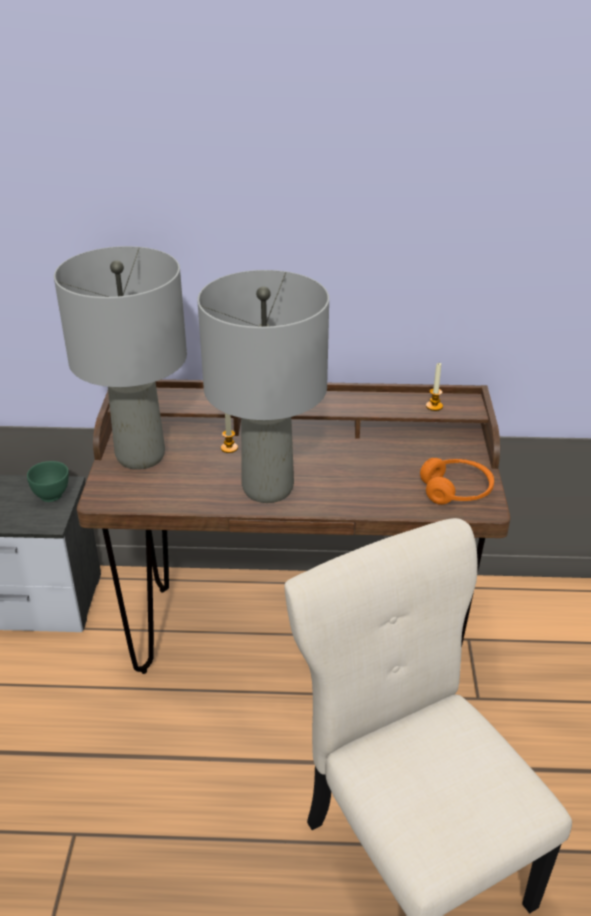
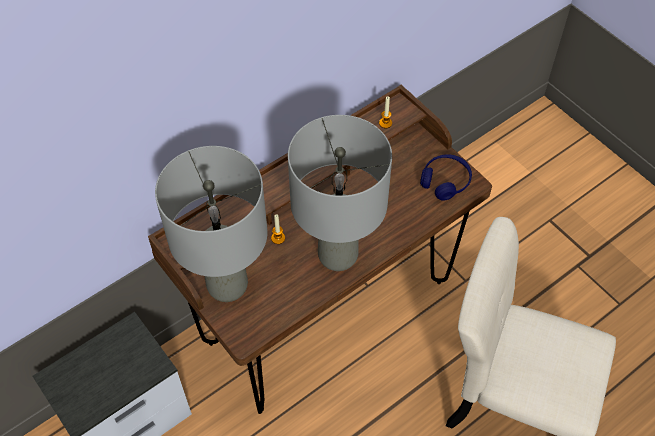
camera: 40 degrees left, 20 degrees up
green bowl [27,461,69,502] -> none
orange headphones [420,458,494,505] -> blue headphones [420,154,472,201]

